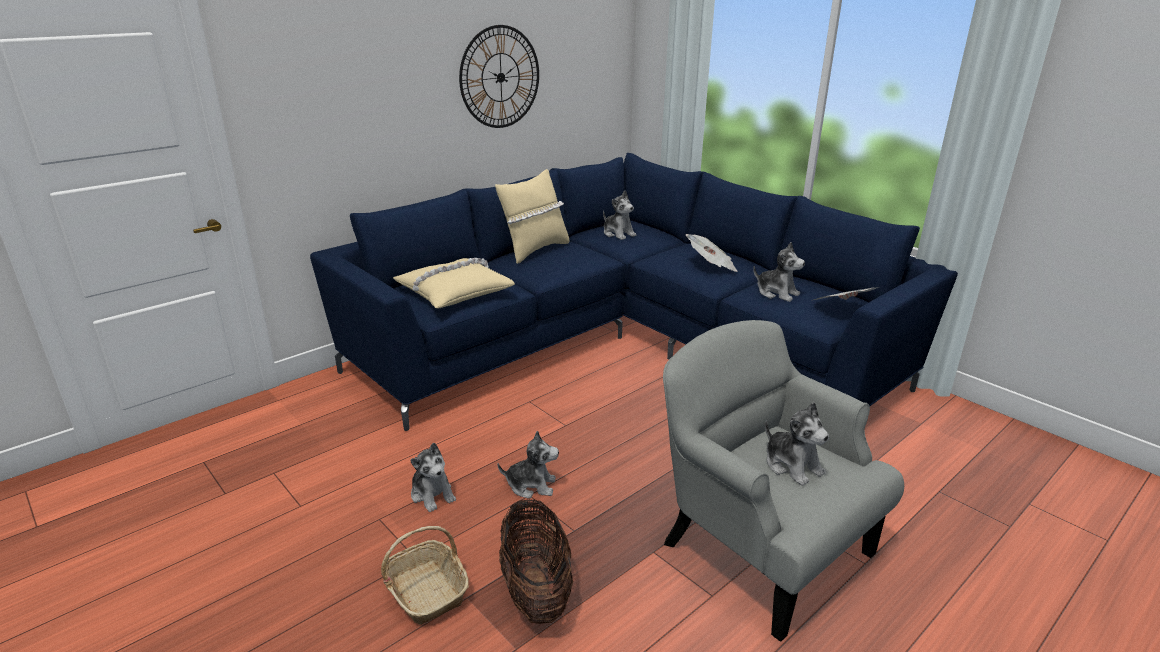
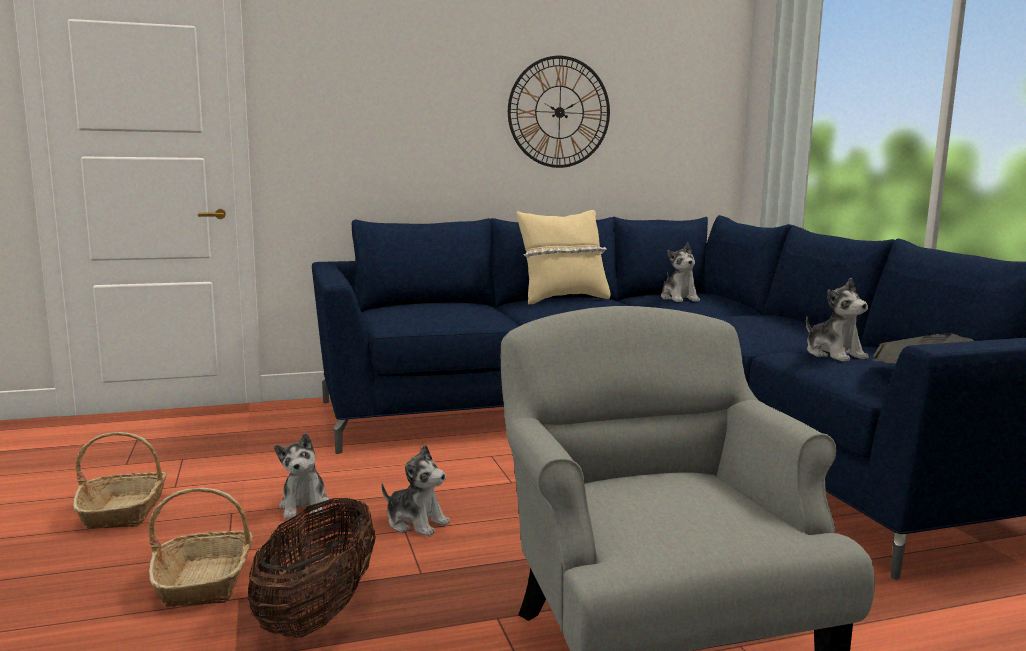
camera: 25 degrees right, 15 degrees down
beige pillow [393,258,515,309] -> none
newspaper [686,234,738,272] -> none
plush toy [765,402,829,486] -> none
none -> basket [73,432,167,529]

